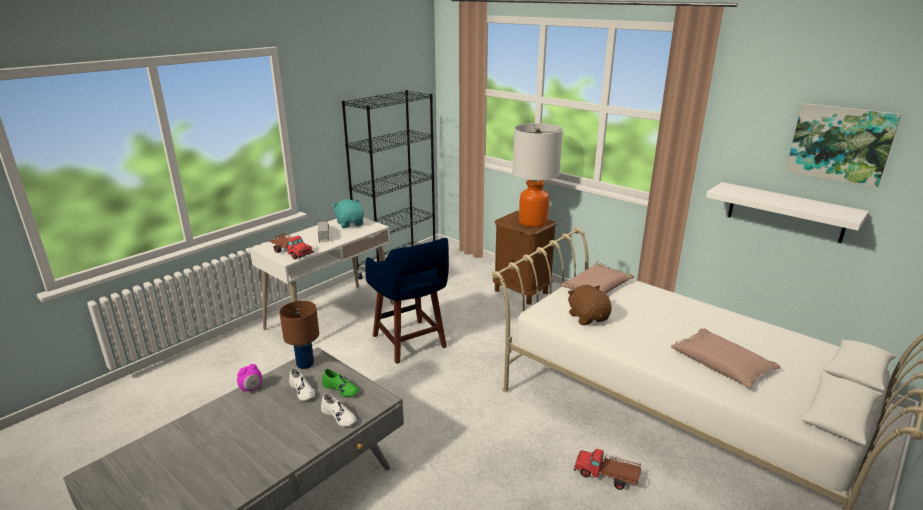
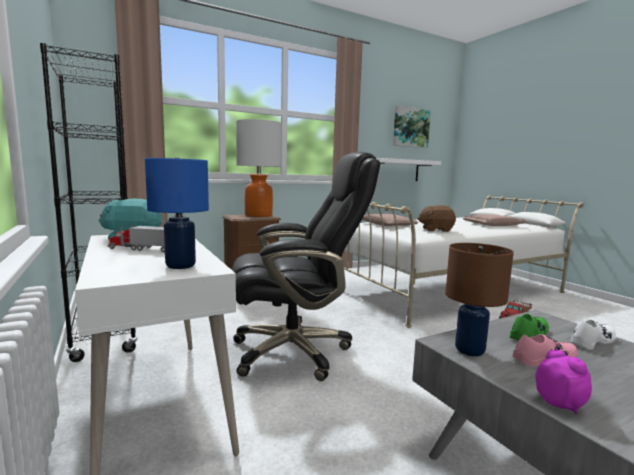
camera: 70 degrees left, 15 degrees down
toy truck [269,233,314,259] -> blue table lamp [145,157,209,269]
white shoe [289,368,315,401] -> pink shoe [513,334,578,367]
blue stool [365,238,449,364] -> black office chair [232,152,380,381]

